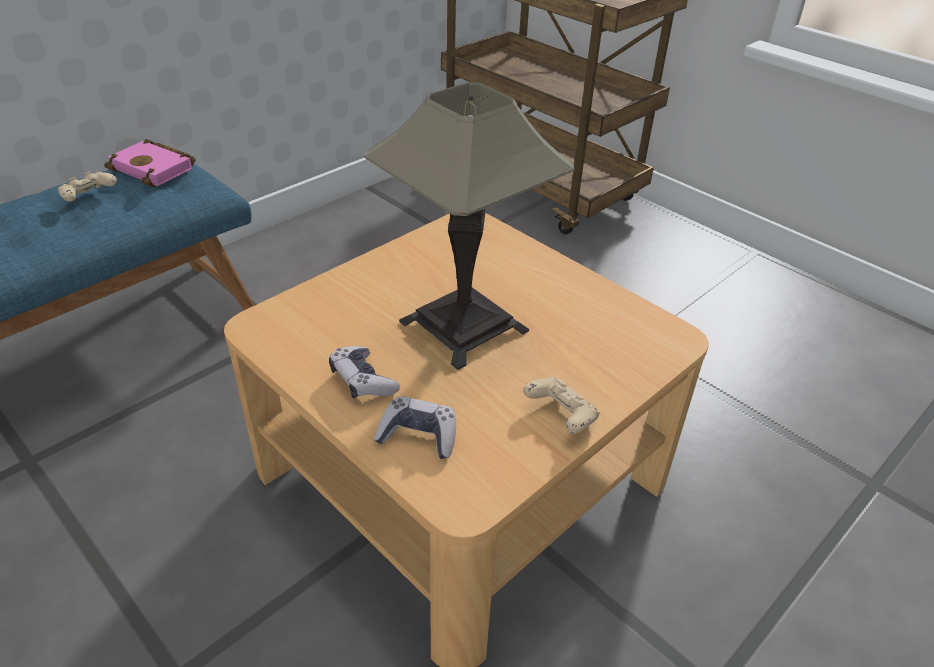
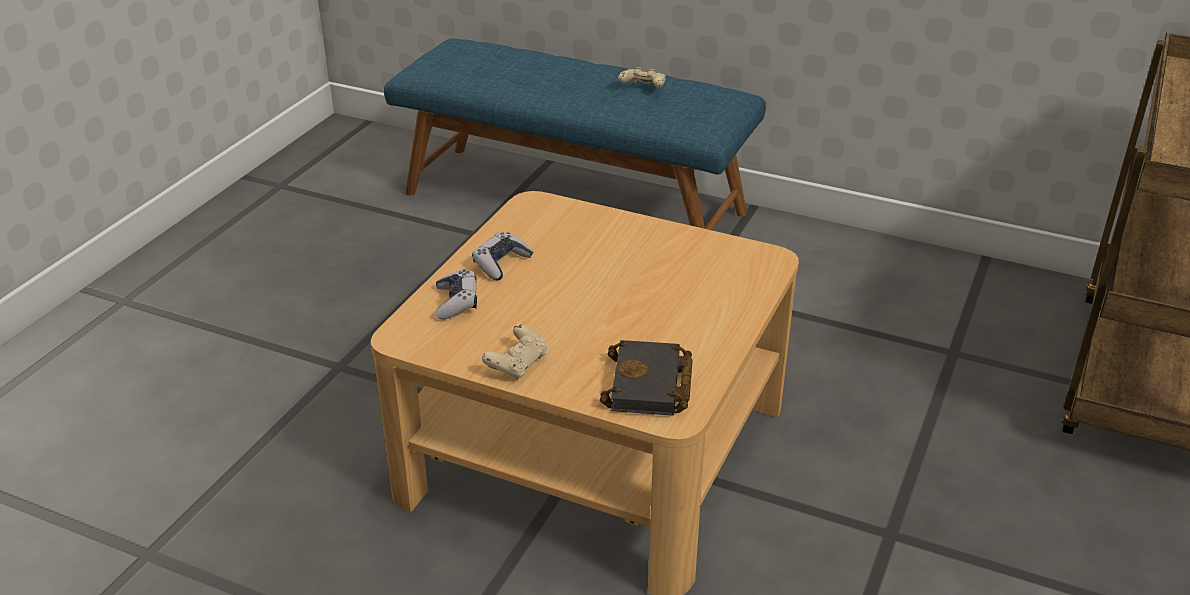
camera: 70 degrees right, 5 degrees down
pink book [104,139,196,187] -> none
table lamp [364,82,575,370] -> none
none -> black book [600,340,693,416]

